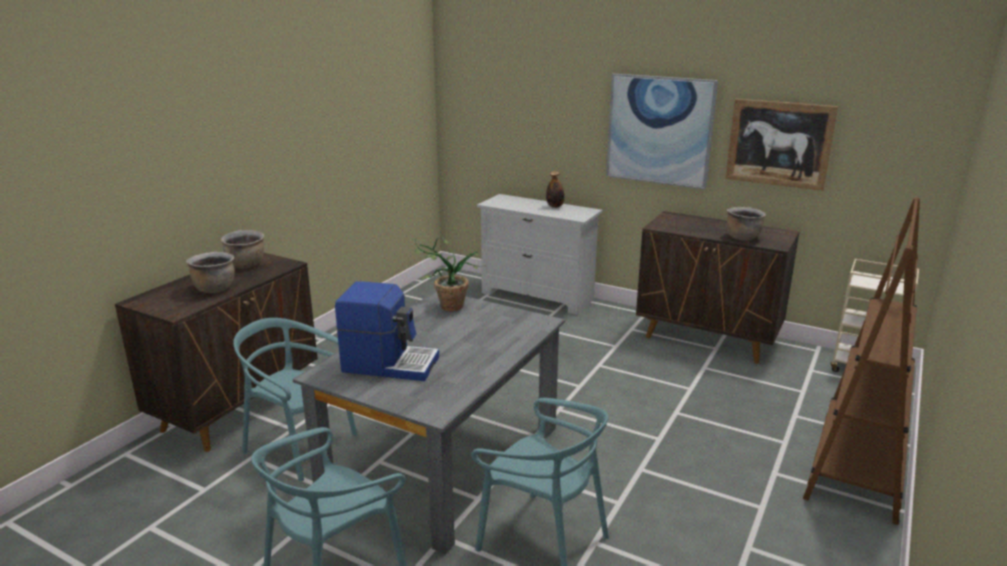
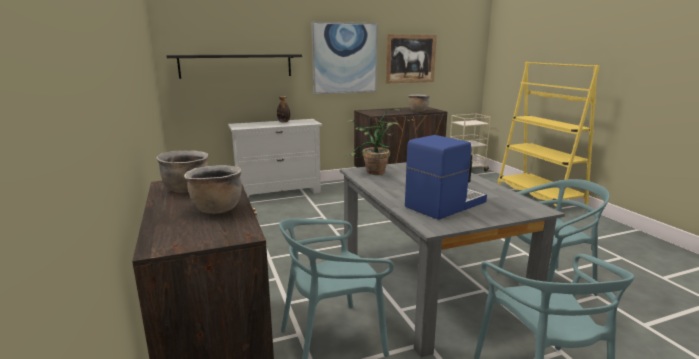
camera: 50 degrees left, 5 degrees down
brown bookcase [803,198,920,525] -> yellow bookcase [498,62,600,210]
none -> black shelf [167,54,302,79]

